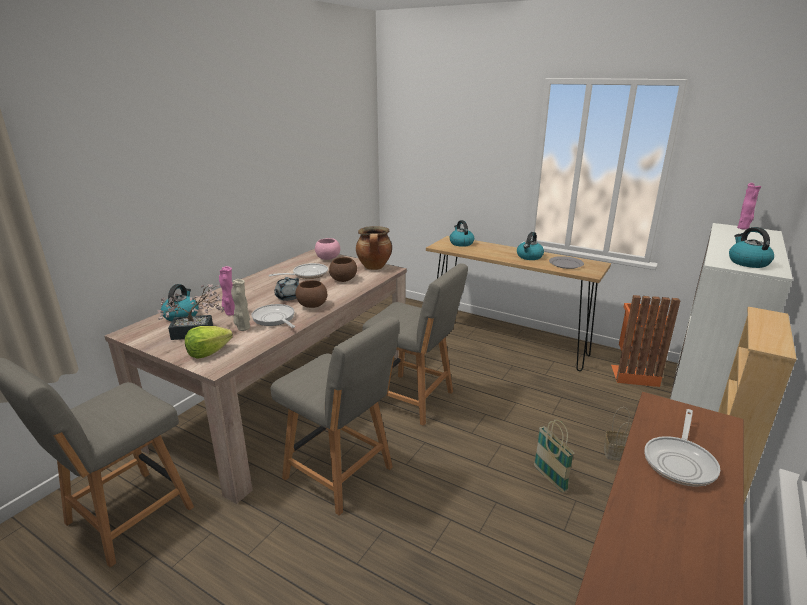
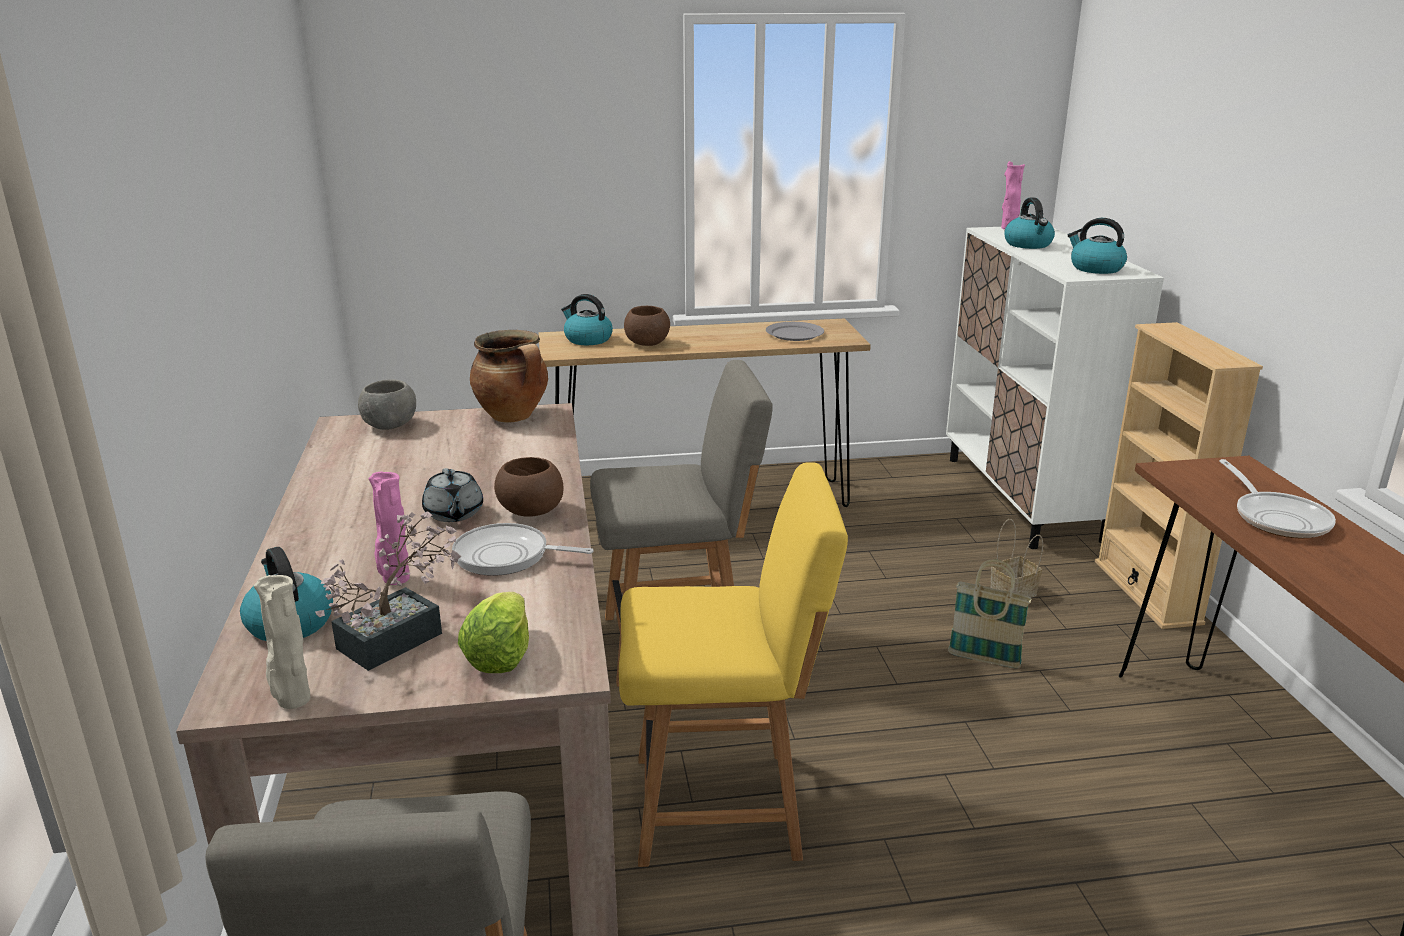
camera: 40 degrees left, 0 degrees up
beige vase [231,279,250,331] -> beige vase moved to [254,575,310,709]
frying pan [269,263,328,279] -> none
grey chair [270,317,400,516] -> yellow chair [619,462,848,867]
pink bowl [315,238,340,260] -> grey bowl [358,380,416,430]
brown bowl [329,257,357,282] -> brown bowl moved to [624,306,670,346]
kettle [517,232,544,260] -> kettle moved to [1004,197,1055,249]
orange trash can [611,295,680,387] -> none

